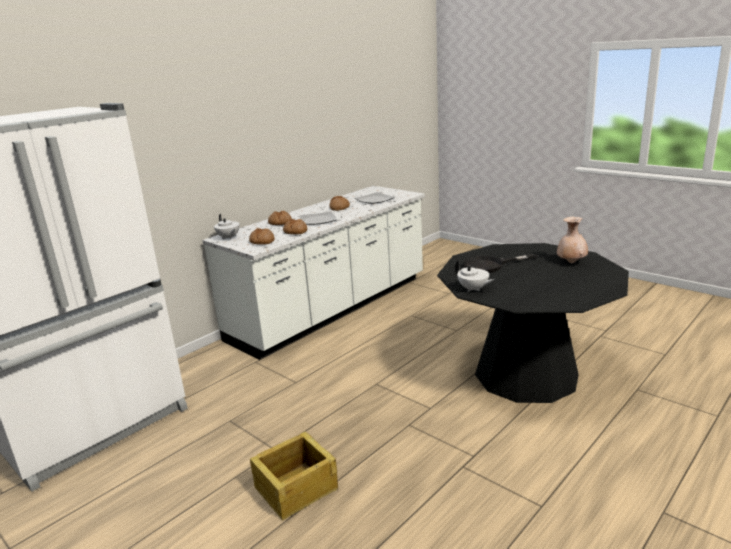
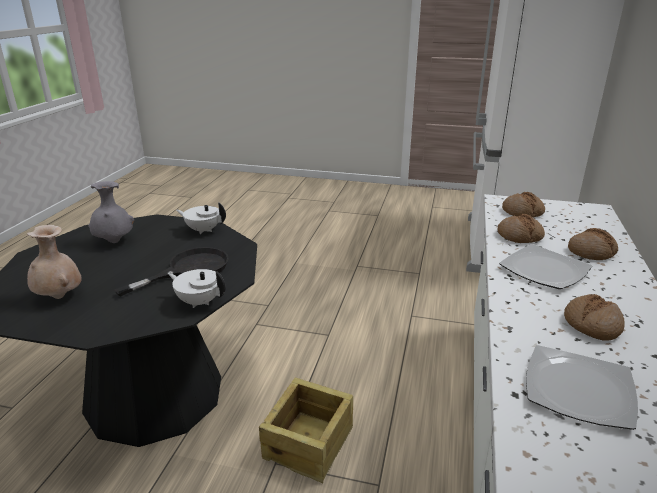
camera: 150 degrees right, 5 degrees up
white teapot [214,214,240,239] -> white teapot moved to [168,269,225,308]
crate [250,431,338,520] -> crate moved to [259,378,353,483]
none -> grey vase [88,181,134,243]

